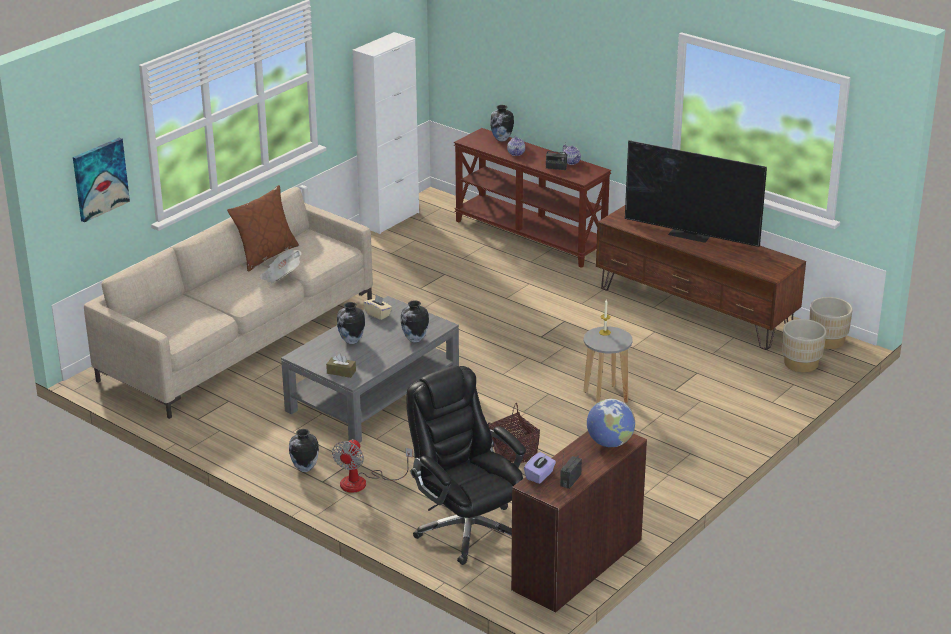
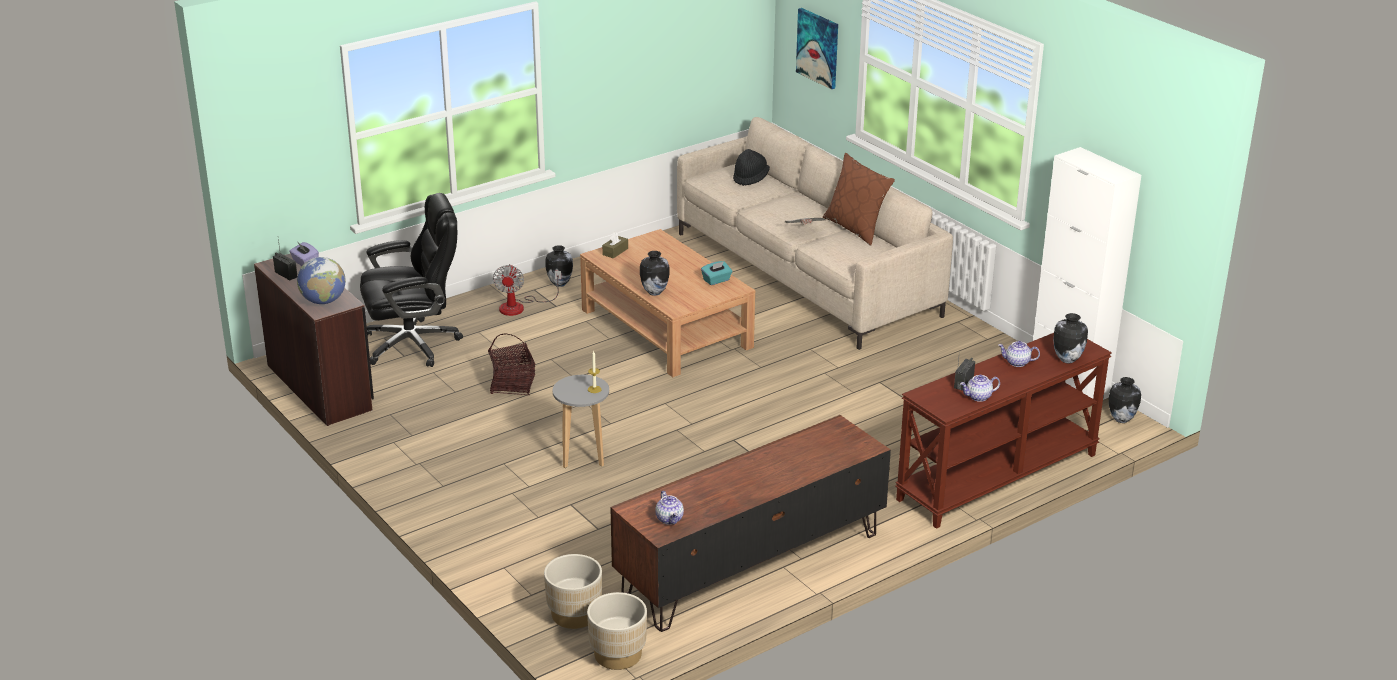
camera: 105 degrees right, 0 degrees up
grey coffee table [281,296,459,443] -> brown coffee table [580,229,755,377]
fan [332,439,413,493] -> fan turned 120 degrees counterclockwise [493,264,561,316]
vase [337,302,365,344] -> vase moved to [1109,377,1141,423]
beige tissue box [363,295,392,320] -> turquoise tissue box [701,261,732,285]
television [625,140,767,247] -> none
none -> teapot [655,491,684,525]
none -> black hat [733,149,770,186]

